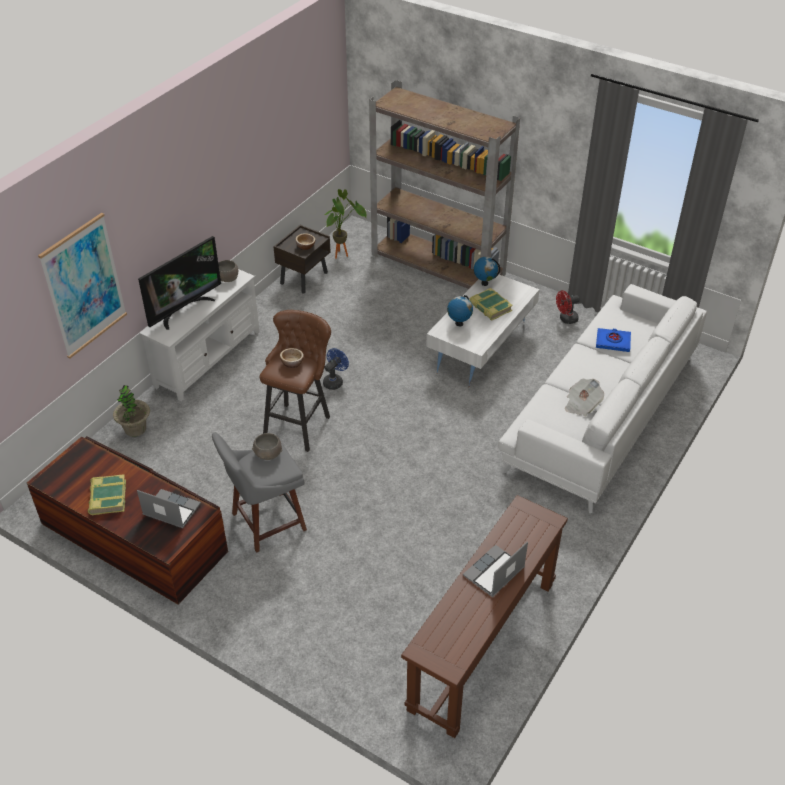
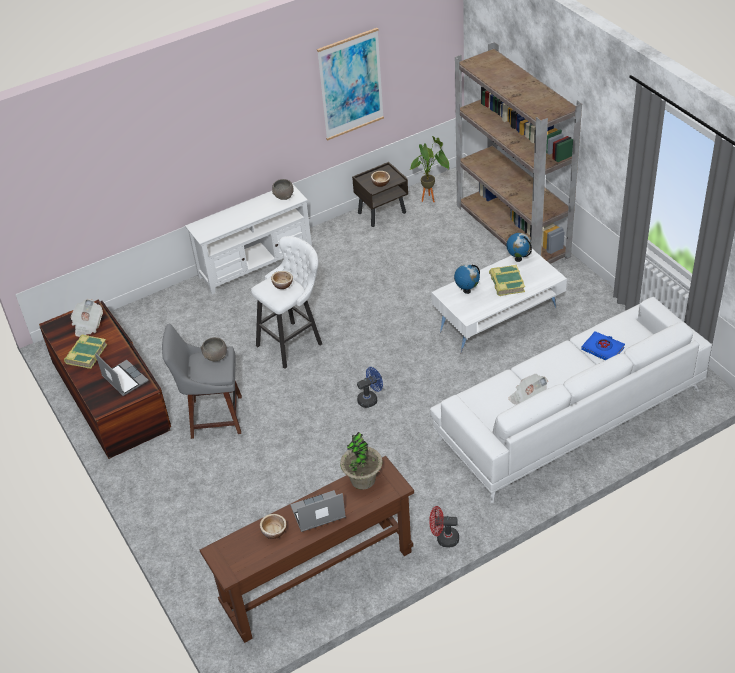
camera: 30 degrees right, 0 degrees up
picture [38,213,127,358] -> picture moved to [317,28,384,140]
potted plant [113,385,150,437] -> potted plant moved to [340,432,383,490]
television [138,236,221,330] -> none
brown stool [260,310,331,452] -> white stool [251,236,322,369]
blue fan [323,348,349,390] -> blue fan moved to [357,367,383,408]
red fan [556,290,580,324] -> red fan moved to [429,506,459,548]
none -> newspaper [71,299,103,337]
none -> bowl [260,514,287,539]

